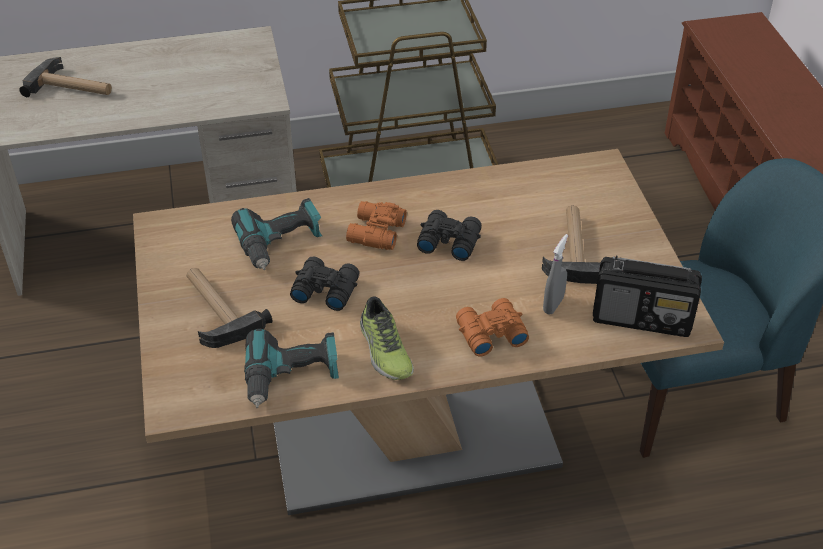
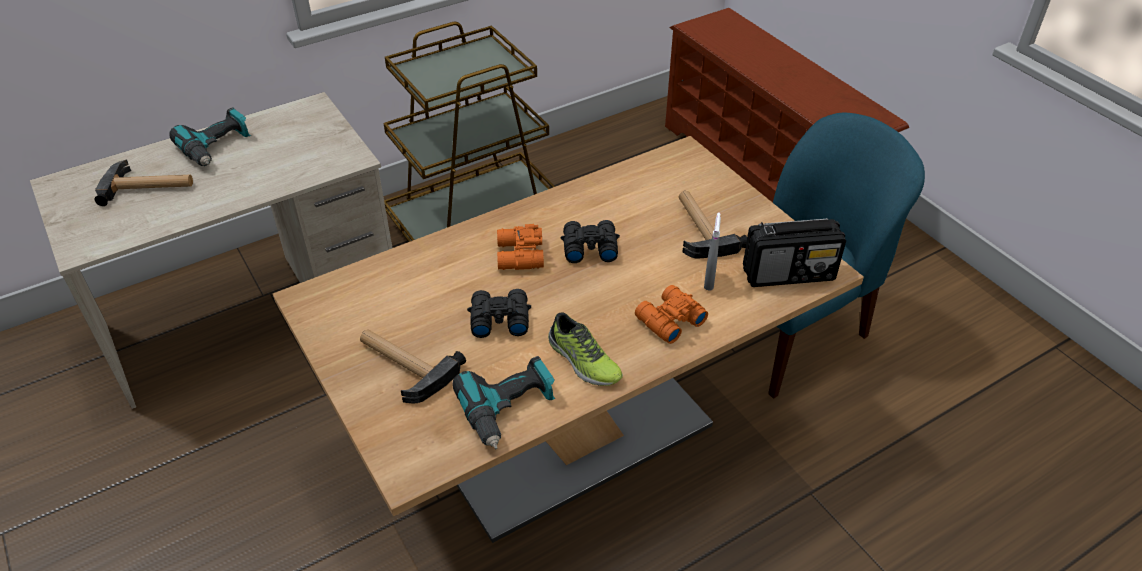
camera: 20 degrees left, 0 degrees up
power drill [231,198,322,270] -> power drill moved to [169,107,251,166]

